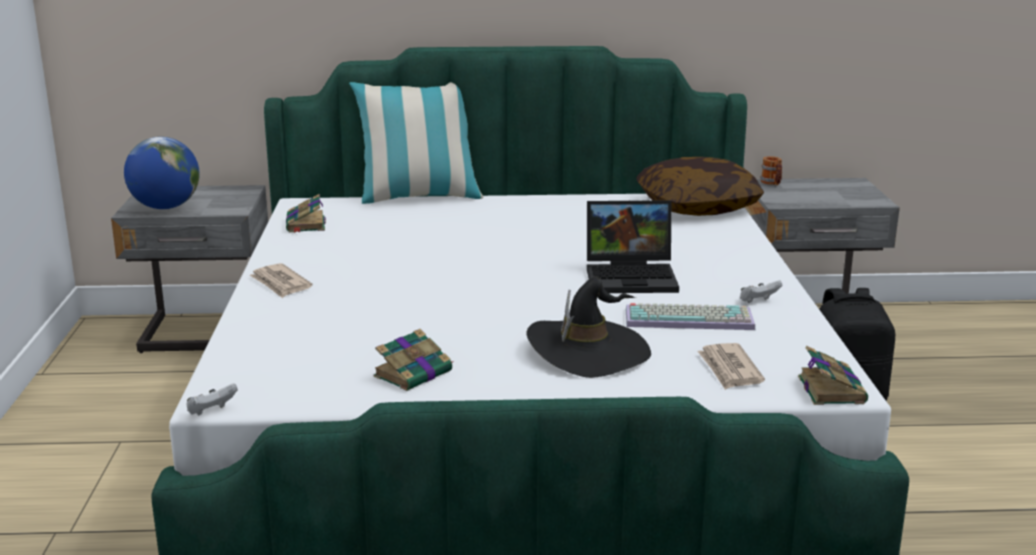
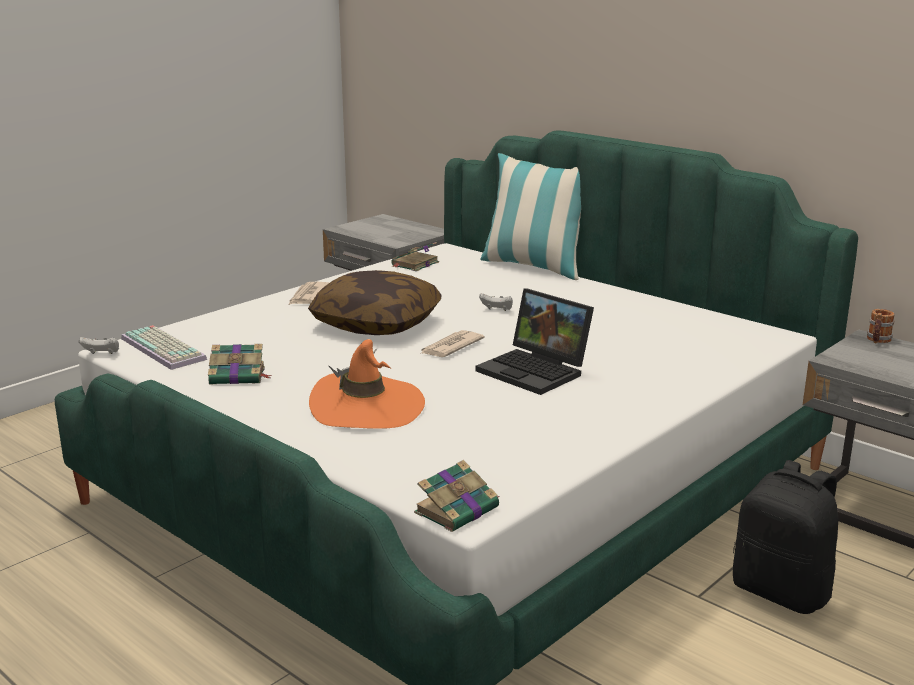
camera: 45 degrees right, 0 degrees up
globe [124,137,200,209] -> none
black hat [527,277,651,378] -> orange hat [309,339,425,429]
keyboard [626,303,755,330] -> keyboard moved to [121,325,207,370]
pillow [636,157,764,216] -> pillow moved to [308,270,442,335]
newspaper [697,343,765,390] -> newspaper moved to [420,330,485,357]
white game controller [740,280,782,303] -> white game controller moved to [479,293,513,311]

